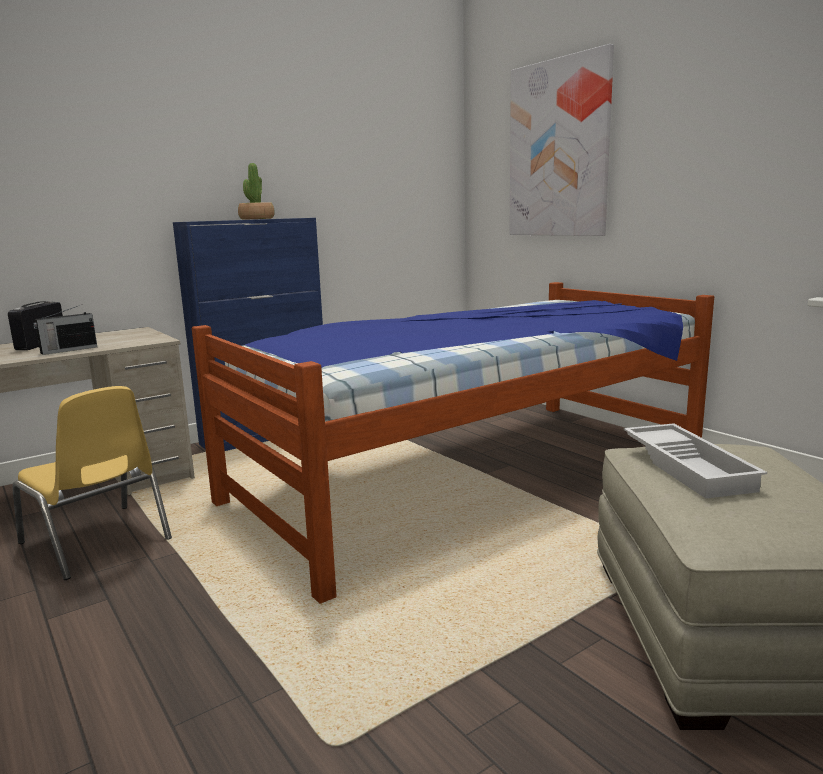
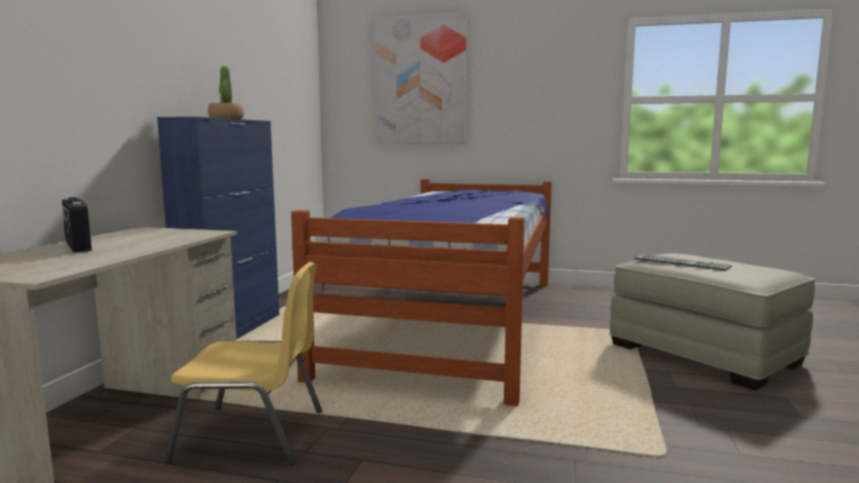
camera: 40 degrees left, 5 degrees down
radio [33,305,97,355] -> none
white tray [624,423,767,498] -> keyboard [634,254,732,270]

